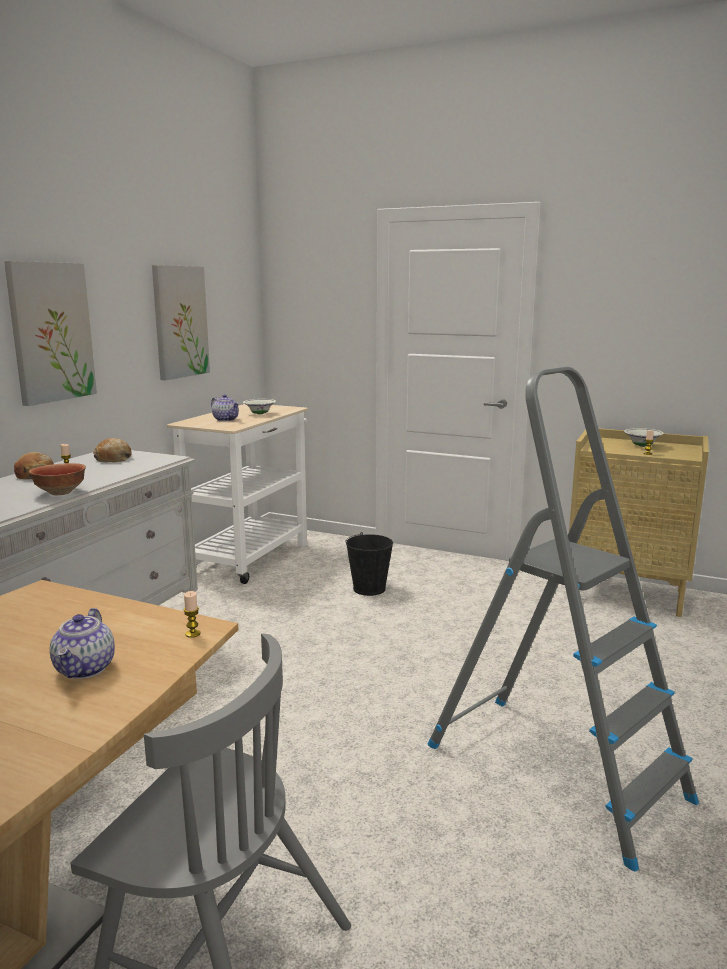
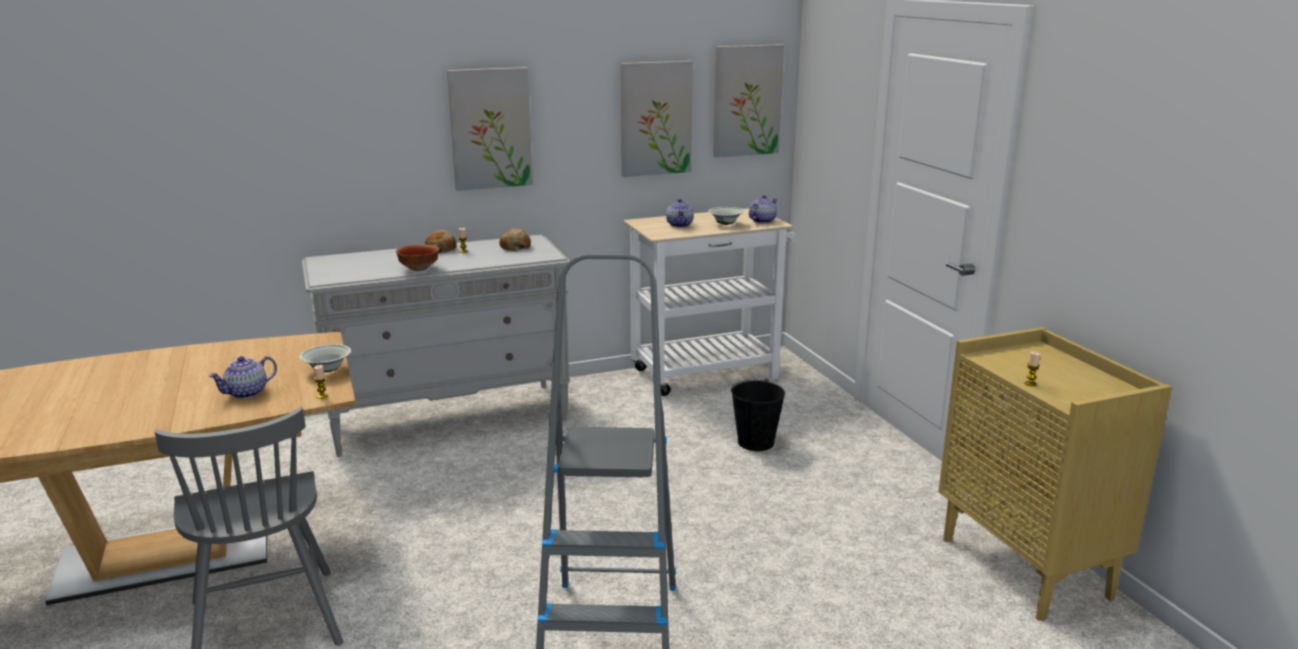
camera: 45 degrees right, 5 degrees up
white bowl [624,428,664,447] -> white bowl moved to [299,344,351,373]
none -> picture [713,44,784,158]
none -> teapot [749,195,777,223]

